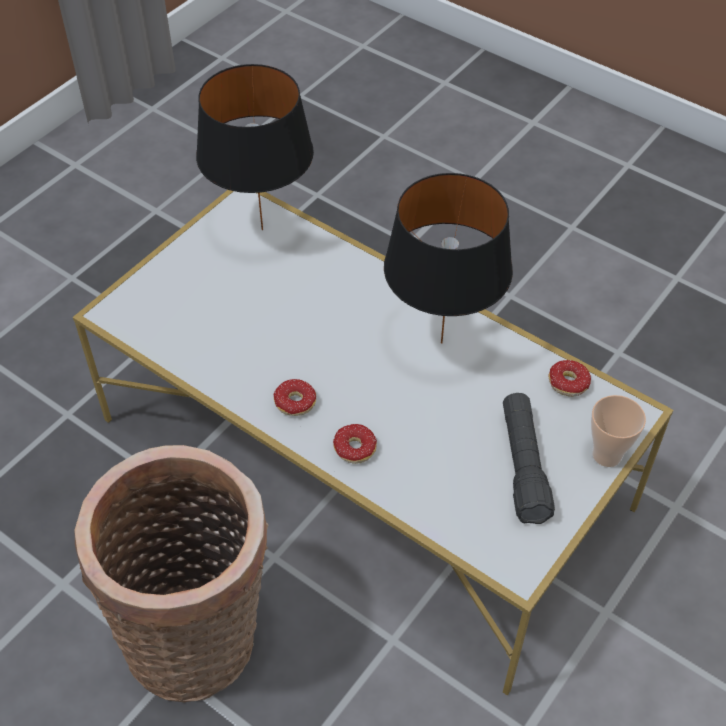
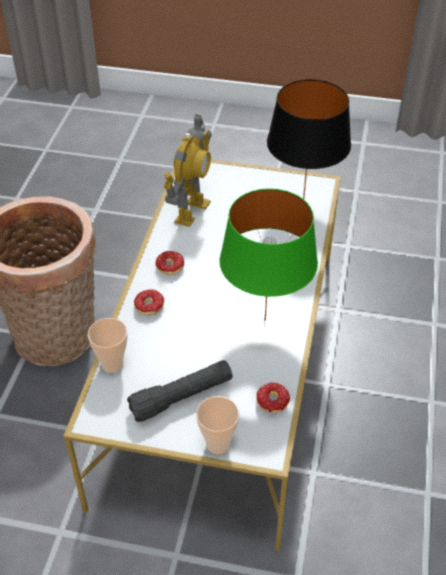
camera: 65 degrees right, 5 degrees down
black table lamp [384,173,513,344] -> green table lamp [219,189,318,321]
none -> cup [88,318,127,373]
none -> toy robot [163,114,212,227]

